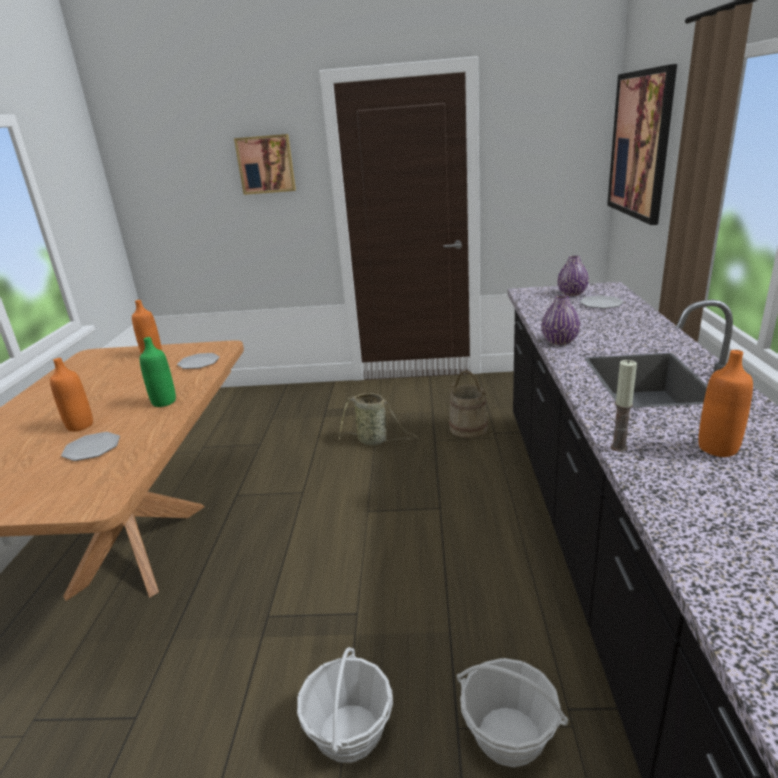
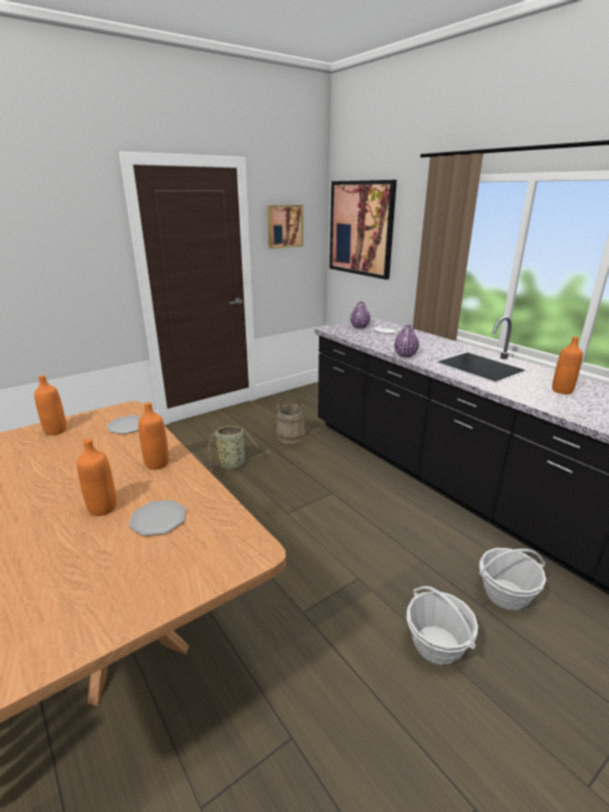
camera: 40 degrees left, 0 degrees up
green bottle [140,337,176,407] -> orange bottle [138,402,169,470]
picture [234,134,296,195] -> picture moved to [267,205,303,249]
candle [611,360,637,452] -> none

